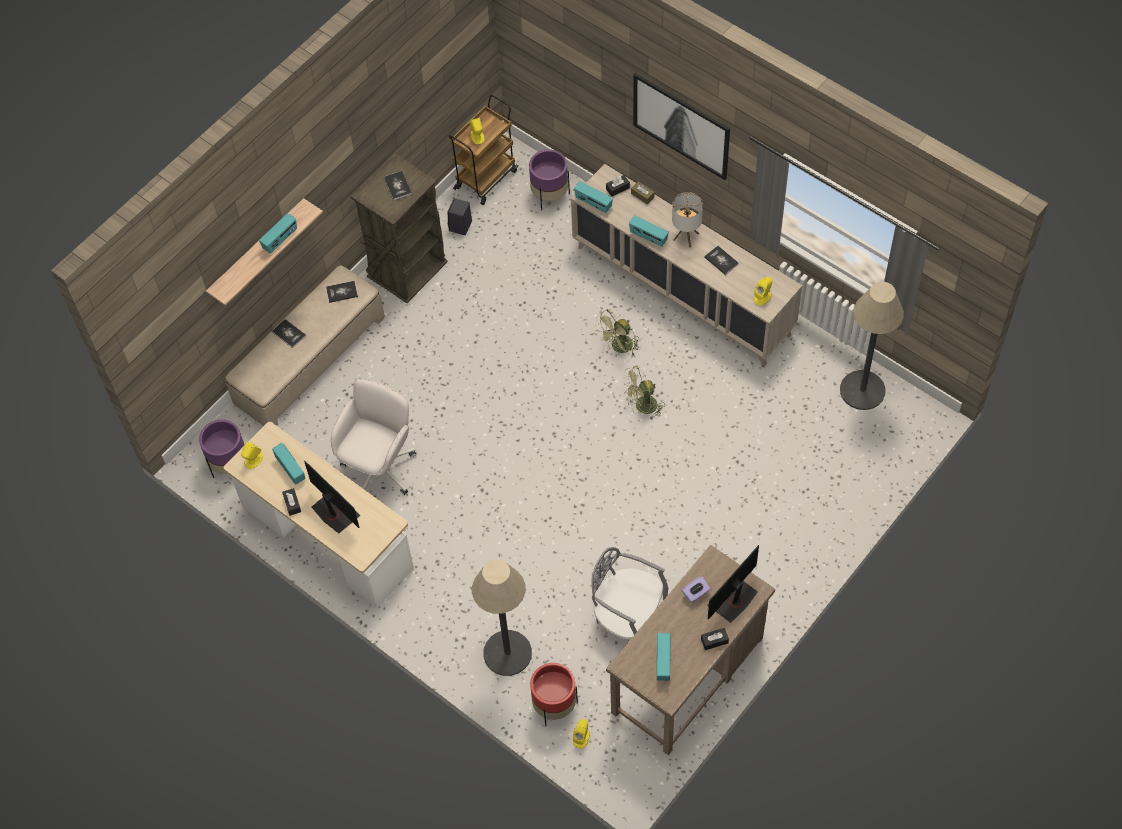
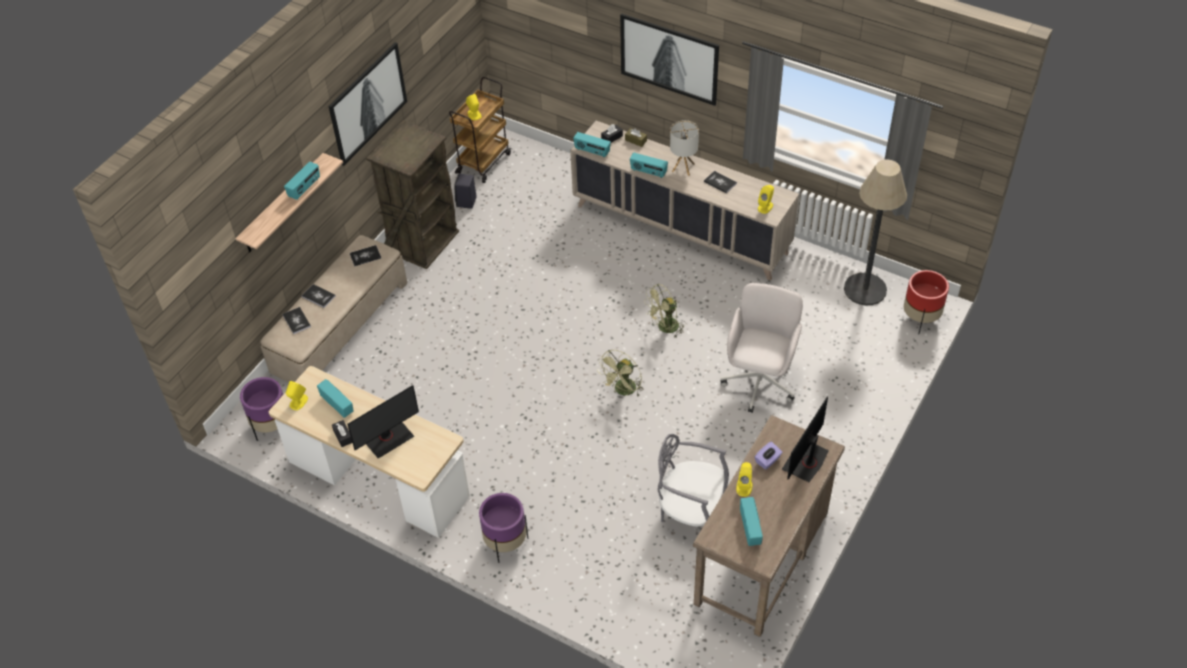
camera: 10 degrees left, 10 degrees down
monitor [304,461,360,534] -> monitor turned 105 degrees clockwise [347,385,419,458]
white office chair [331,378,416,495] -> white office chair moved to [721,283,803,413]
book [384,171,412,200] -> book moved to [283,307,311,334]
floor lamp [472,559,532,676] -> none
purple planter [529,149,570,211] -> purple planter moved to [479,493,528,563]
red planter [530,663,578,726] -> red planter moved to [904,270,949,333]
yellow speaker [573,719,590,749] -> yellow speaker moved to [736,462,752,497]
green fan [596,309,639,356] -> green fan moved to [597,350,644,397]
black tissue box [701,628,729,650] -> none
none -> picture [328,42,407,166]

